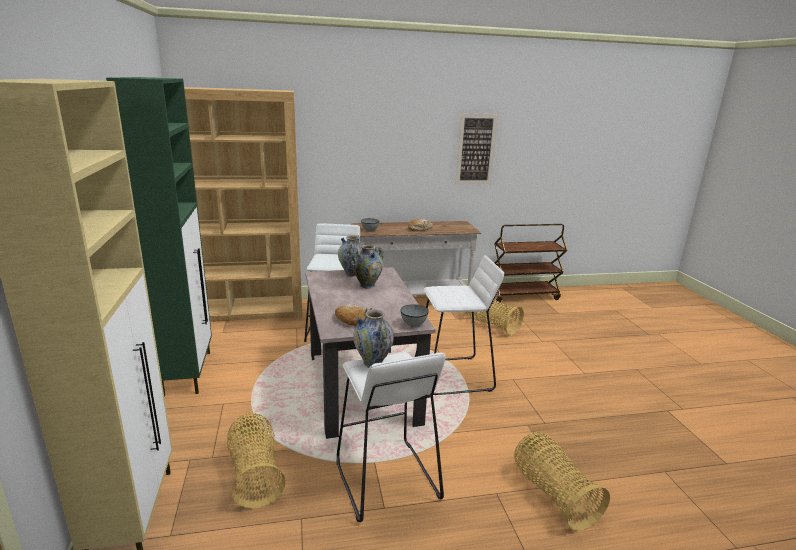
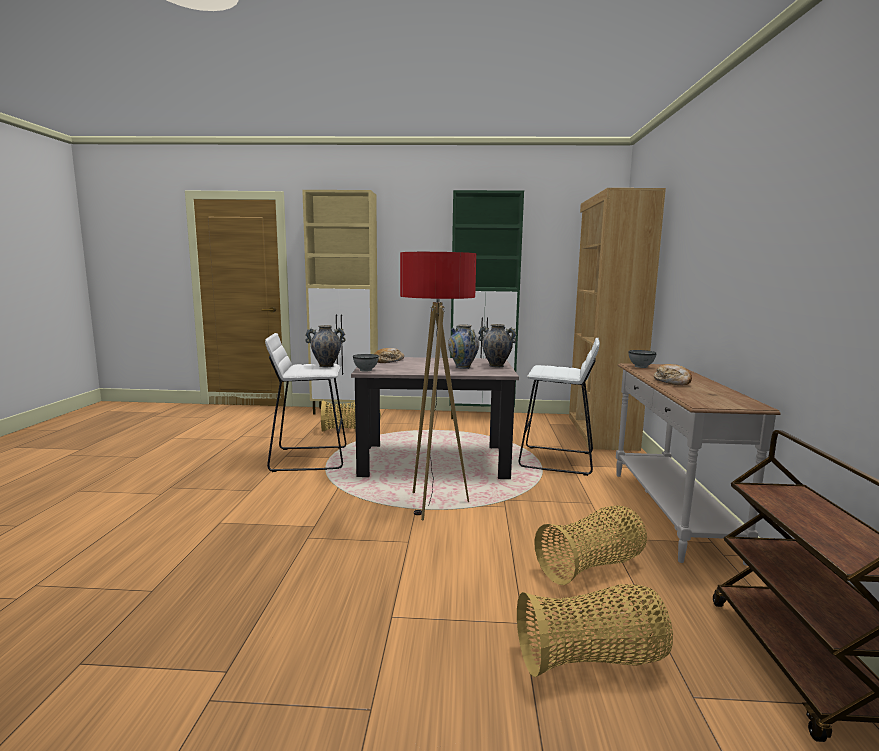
camera: 105 degrees right, 10 degrees down
white stool [415,255,504,395] -> floor lamp [400,252,476,521]
picture [455,113,498,185] -> none
basket [514,432,610,531] -> basket moved to [517,584,673,677]

